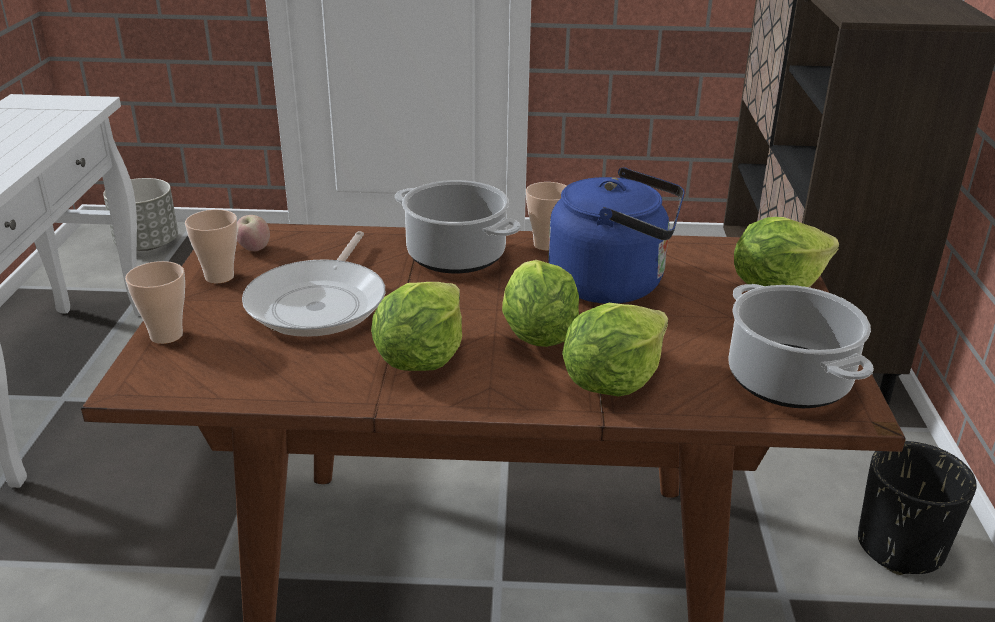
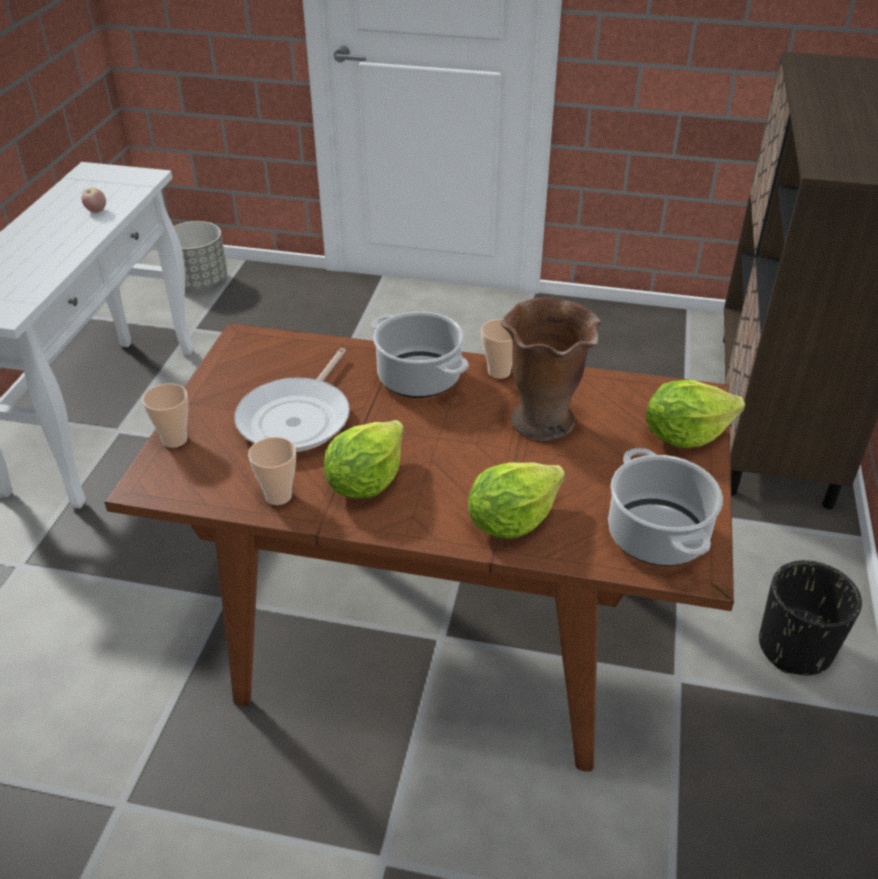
camera: 10 degrees right, 10 degrees up
cup [185,209,237,284] -> cup moved to [248,437,296,505]
apple [237,215,270,252] -> apple moved to [81,188,106,213]
lettuce [502,260,579,347] -> none
blue kettle [548,167,685,304] -> brown vase [501,297,601,441]

